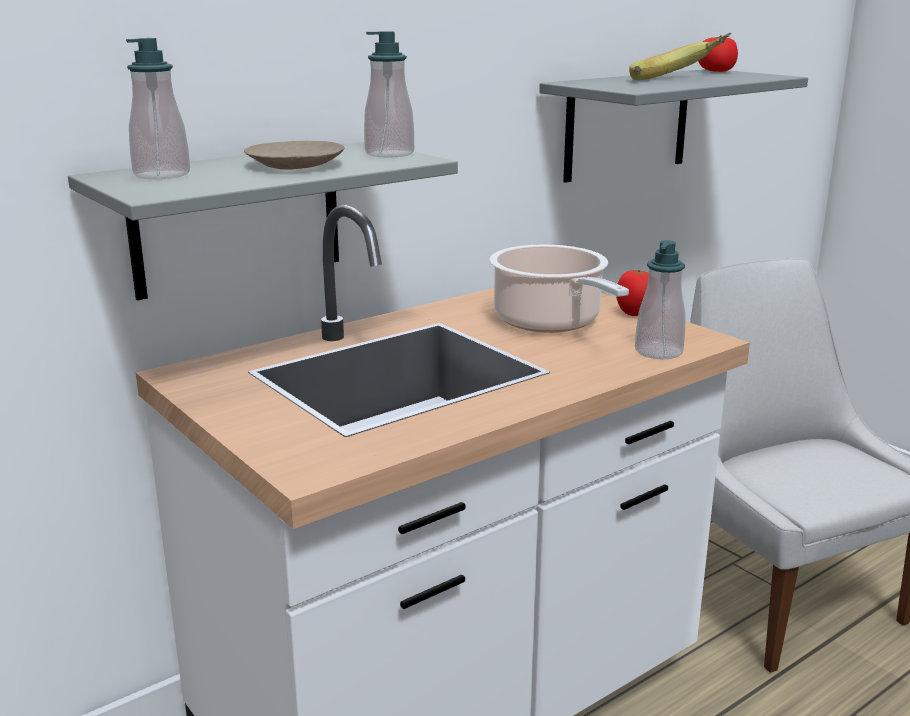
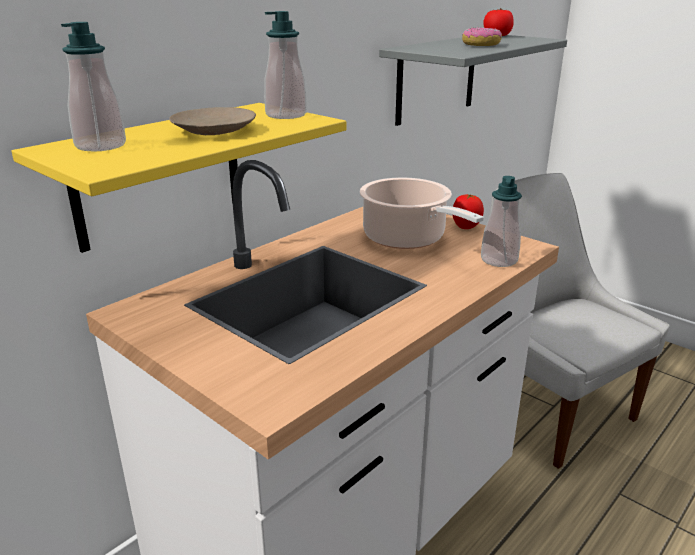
camera: 10 degrees left, 5 degrees up
grey shelf [68,142,458,301] -> yellow shelf [11,103,346,253]
banana [629,33,732,80] -> donut [462,27,502,46]

